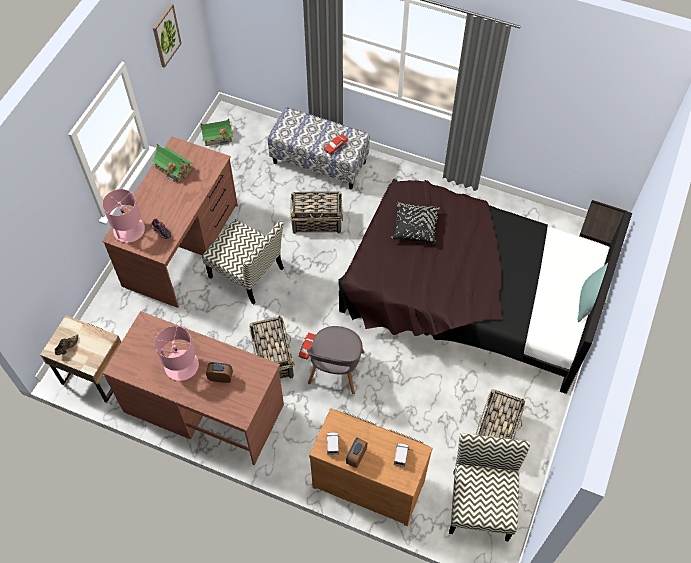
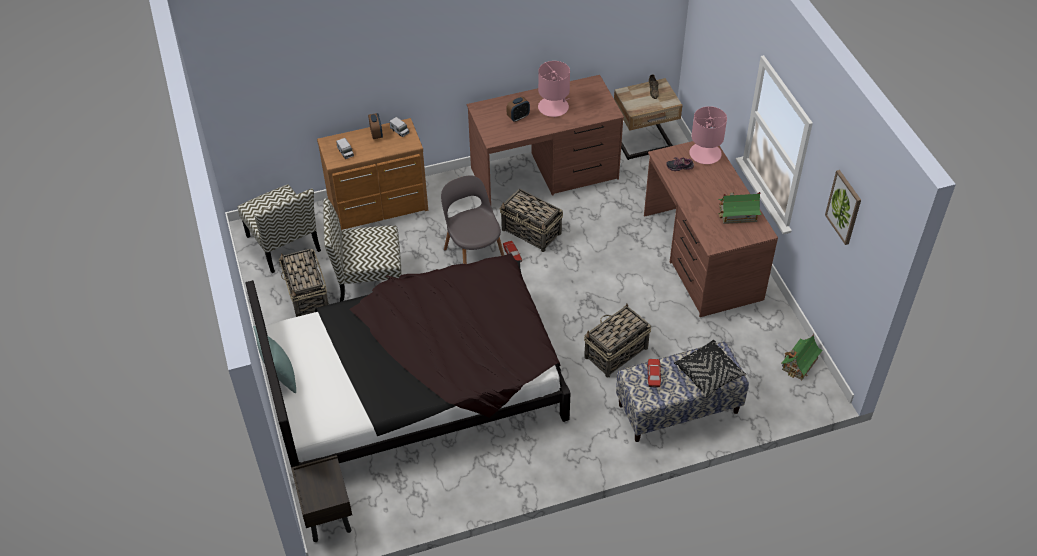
camera: 140 degrees right, 10 degrees down
chair [202,219,284,304] -> chair moved to [323,198,402,302]
black pillow [391,202,440,243] -> black pillow moved to [674,340,747,397]

